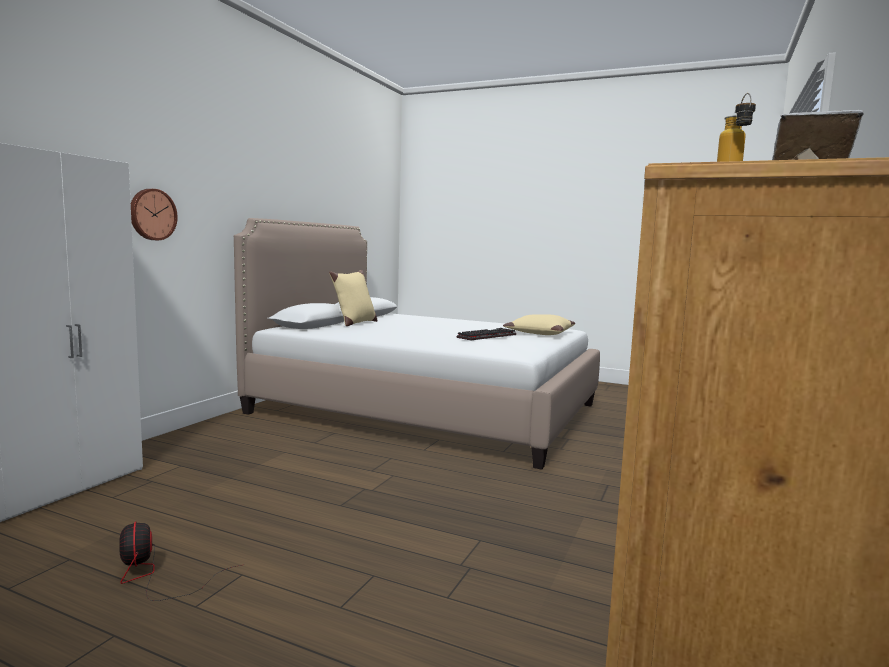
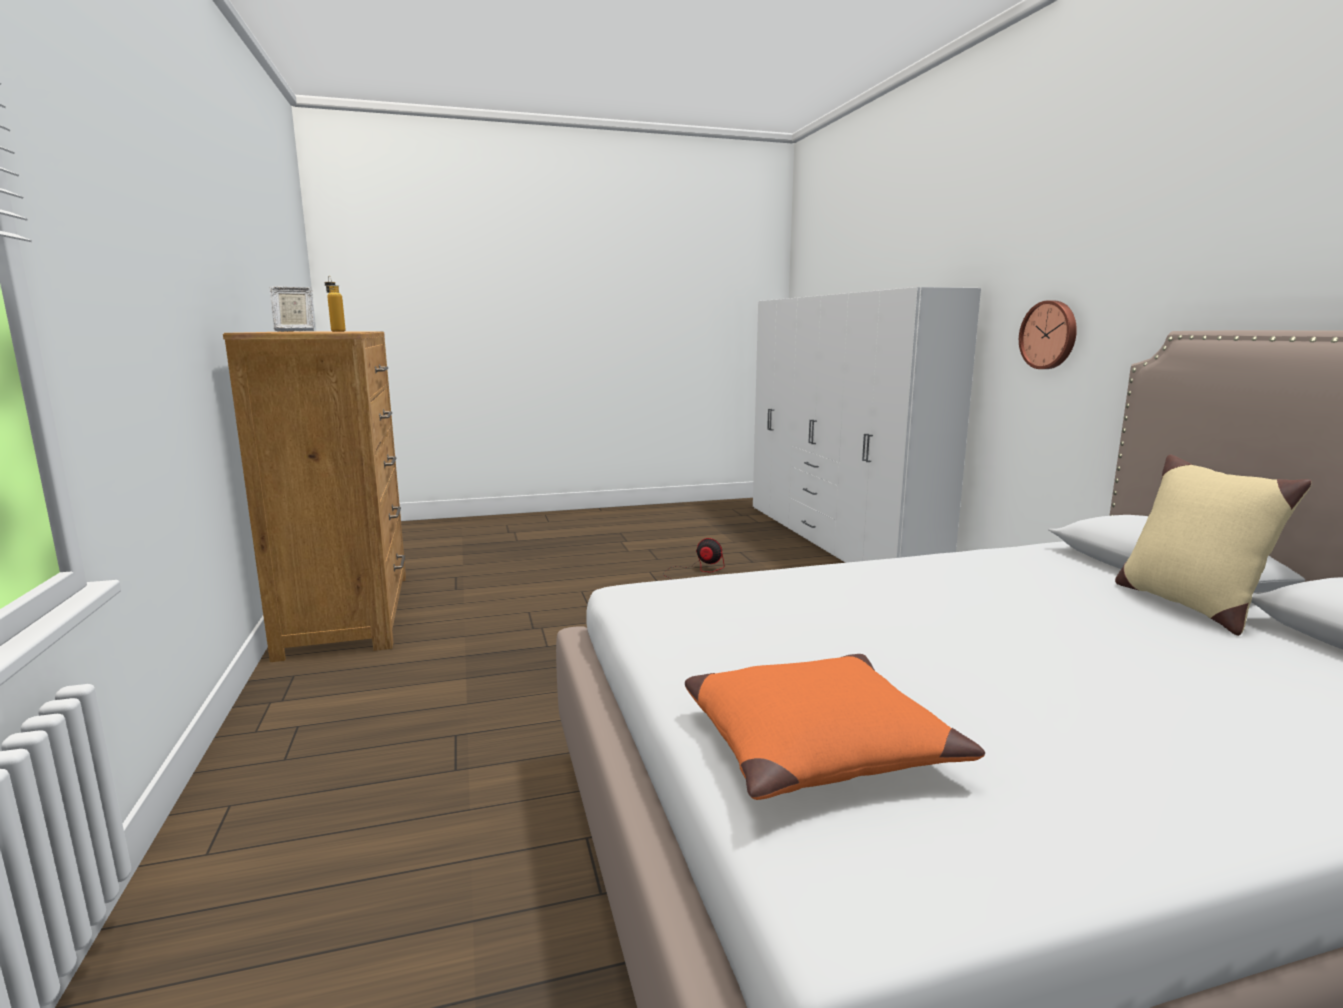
camera: 140 degrees right, 5 degrees up
keyboard [457,328,516,341] -> none
beige pillow [503,314,575,335] -> orange pillow [685,654,985,800]

